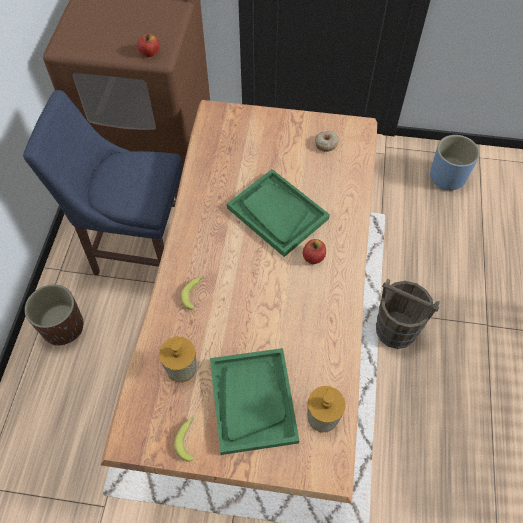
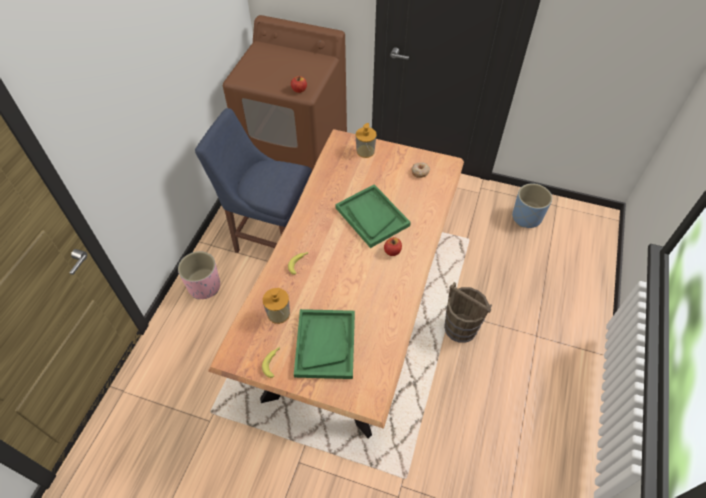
camera: 10 degrees right, 5 degrees down
brown planter [25,284,83,346] -> pink planter [178,251,220,299]
soap dispenser [307,386,345,432] -> soap dispenser moved to [356,123,377,158]

